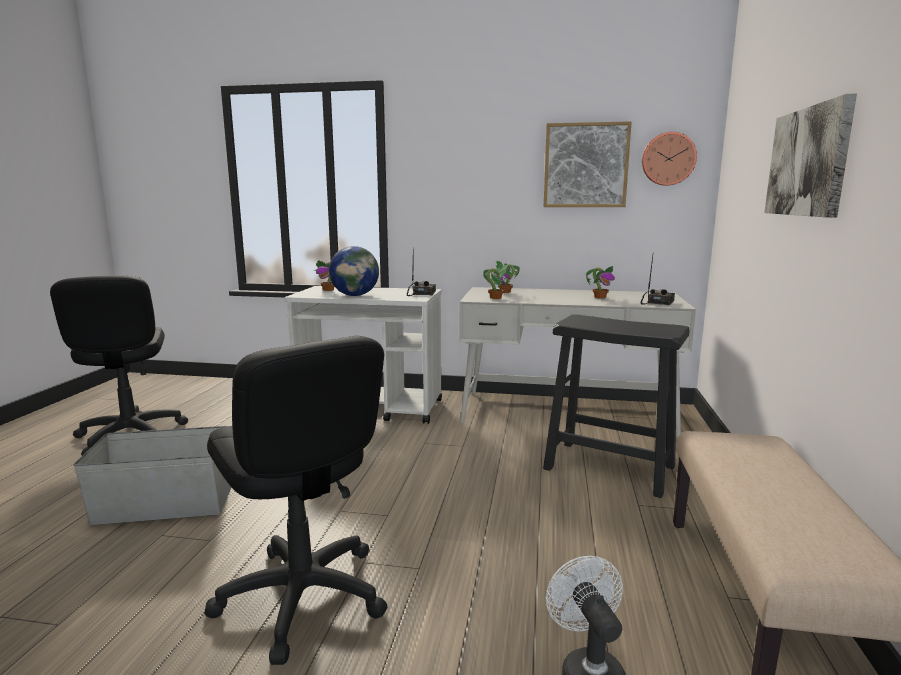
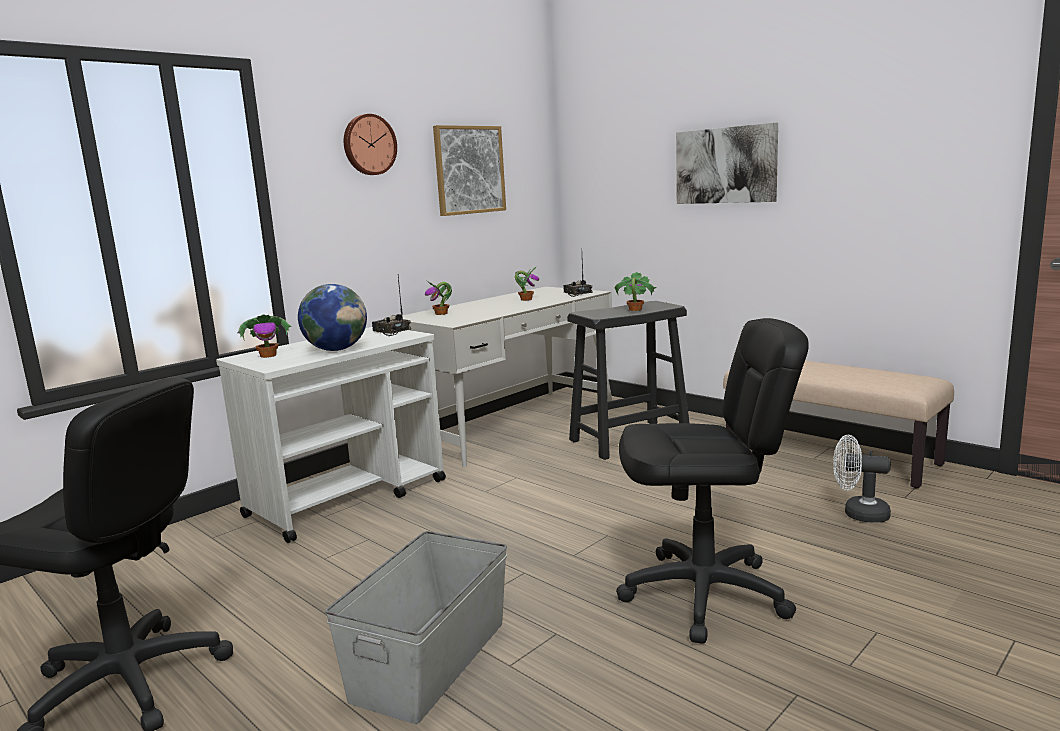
camera: 55 degrees left, 0 degrees up
potted plant [483,265,510,299] -> potted plant moved to [615,272,656,311]
wall clock [642,132,697,186] -> wall clock moved to [344,114,397,175]

